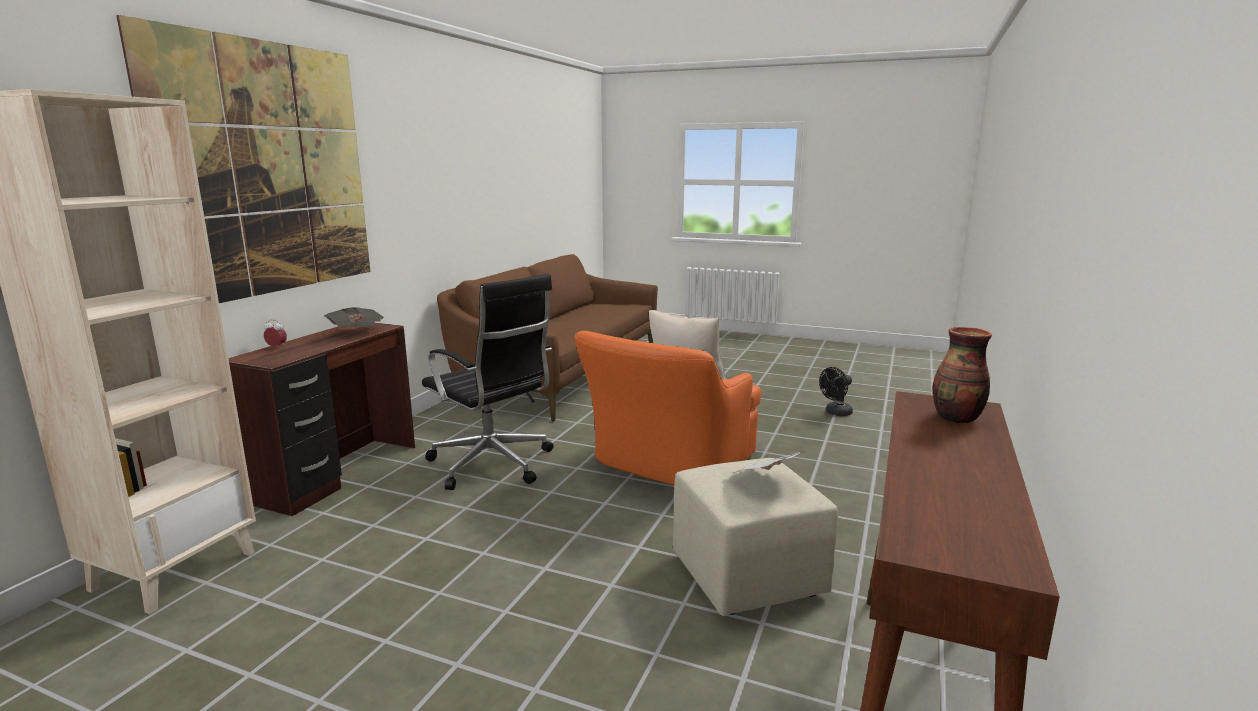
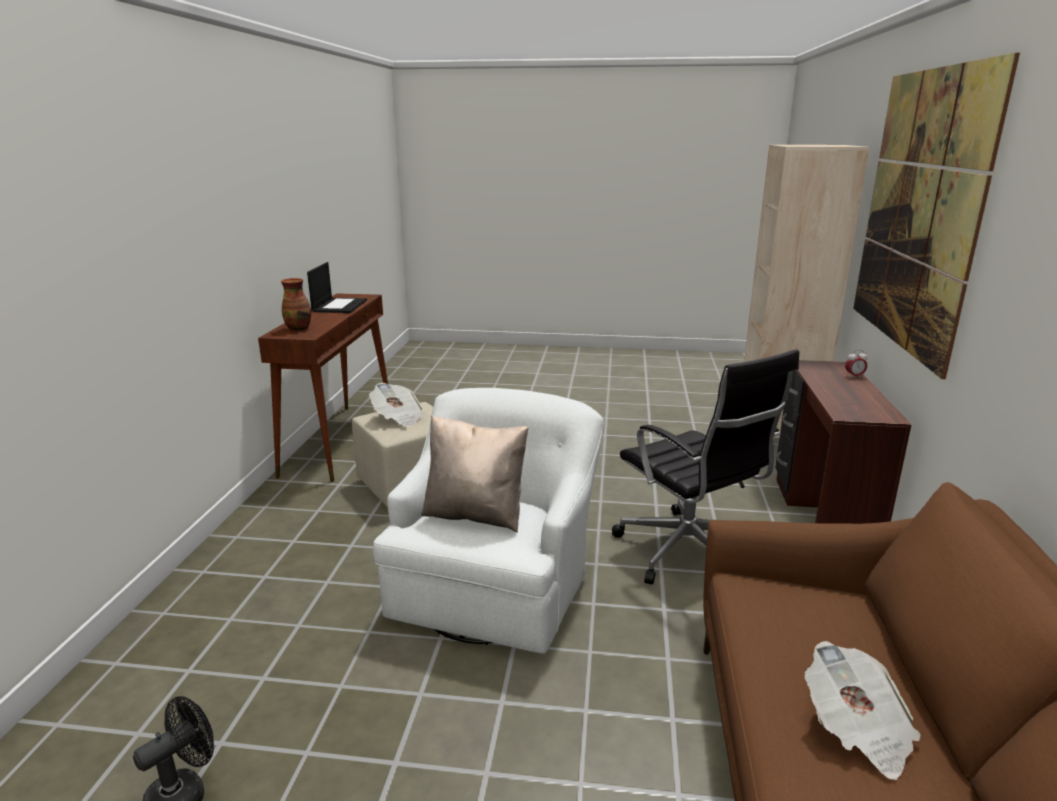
camera: 165 degrees right, 5 degrees up
newspaper [324,307,384,327] -> newspaper moved to [805,641,921,780]
black office chair [422,274,554,490] -> black office chair turned 150 degrees counterclockwise [612,349,799,585]
orange armchair [574,331,761,485] -> white armchair [373,388,604,654]
none -> laptop [307,262,367,313]

